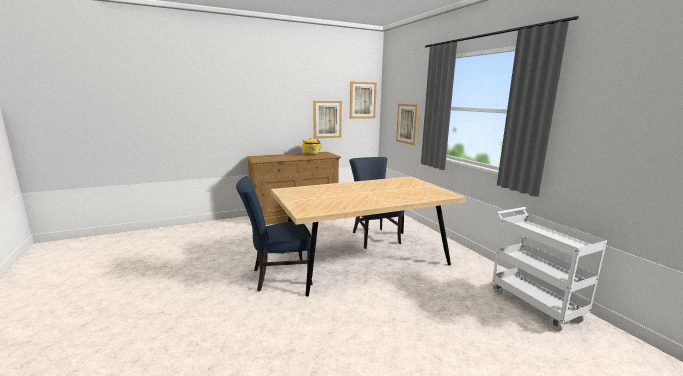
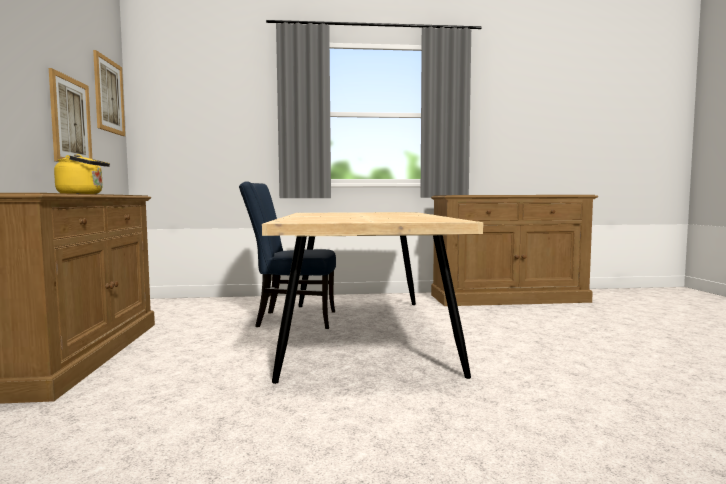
camera: 70 degrees left, 10 degrees down
blue chair [236,176,313,291] -> none
picture [396,104,418,145] -> none
white cart [492,207,607,331] -> brown cabinet [431,195,598,306]

